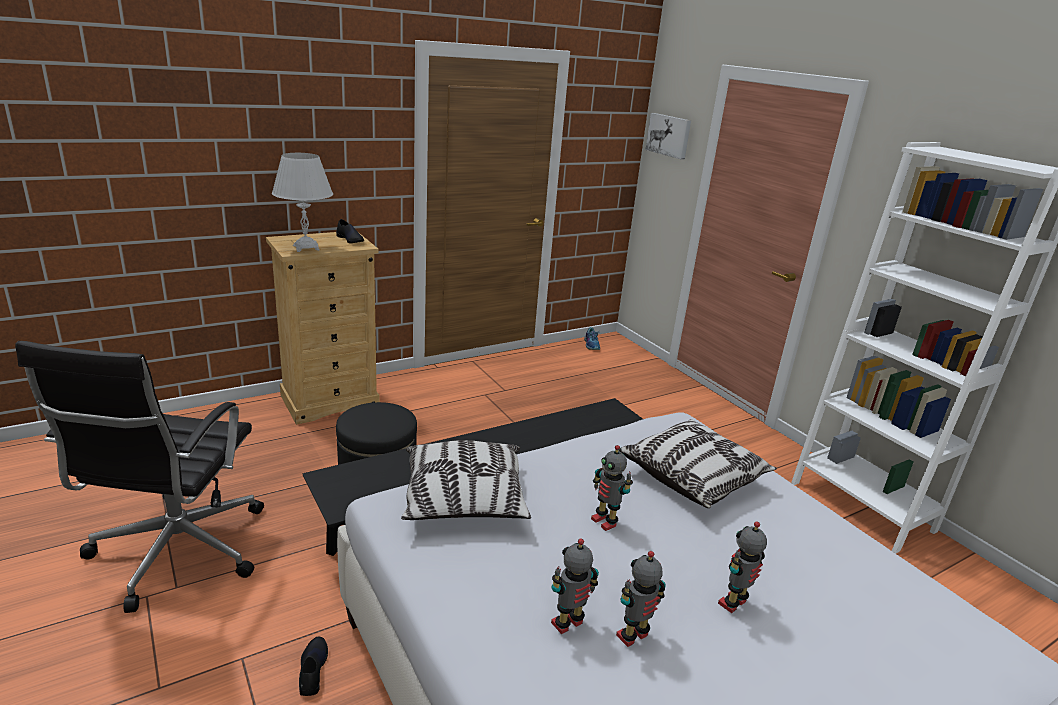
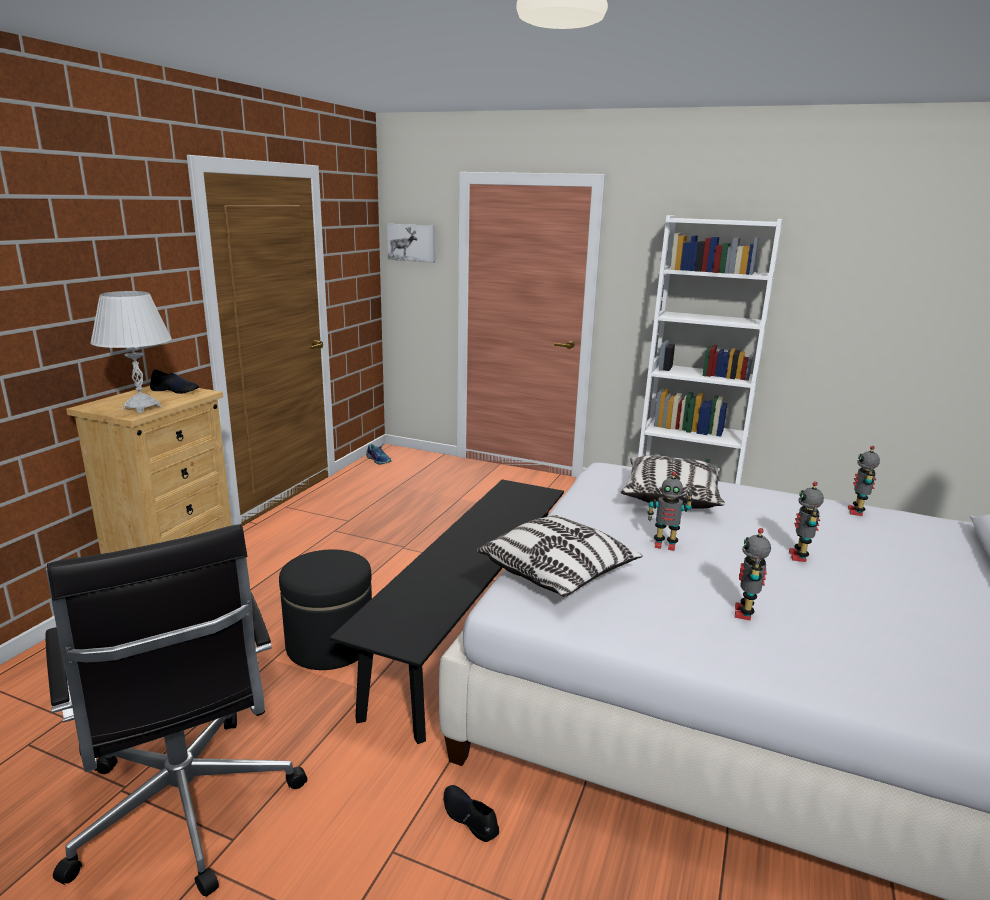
camera: 35 degrees left, 5 degrees down
toy robot [616,551,665,647] -> toy robot moved to [848,446,880,516]

